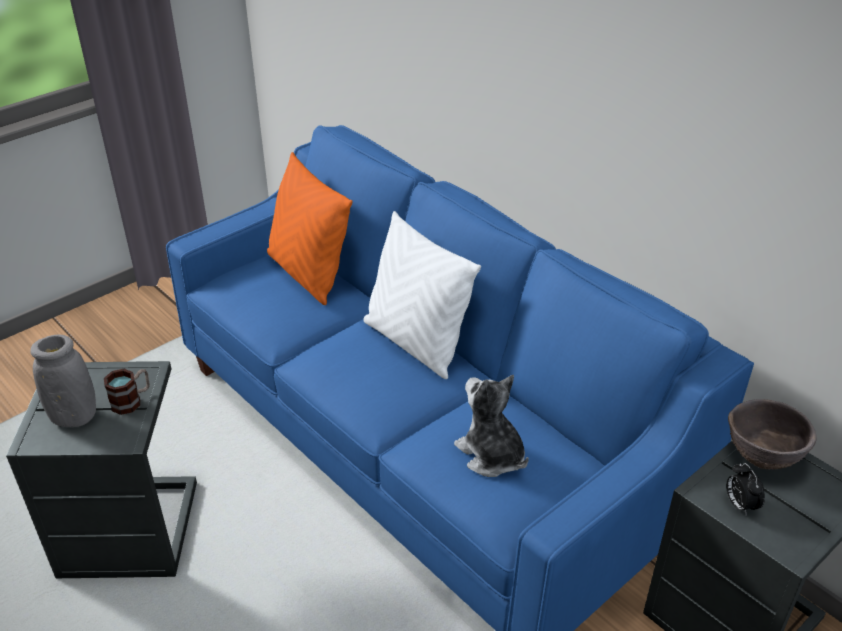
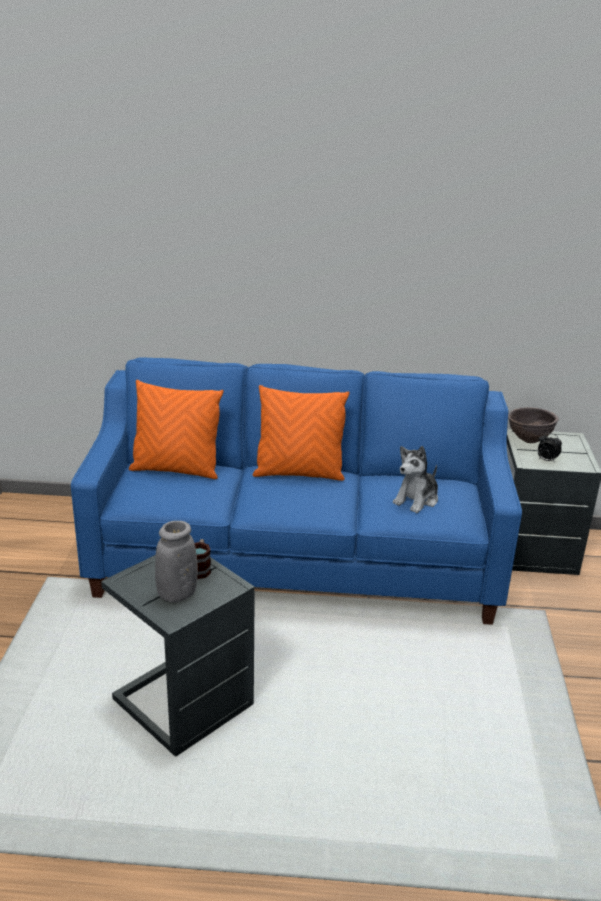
camera: 45 degrees left, 10 degrees down
white pillow [363,211,481,379] -> orange pillow [253,385,350,481]
plush toy [454,375,529,477] -> plush toy turned 60 degrees counterclockwise [393,446,438,513]

